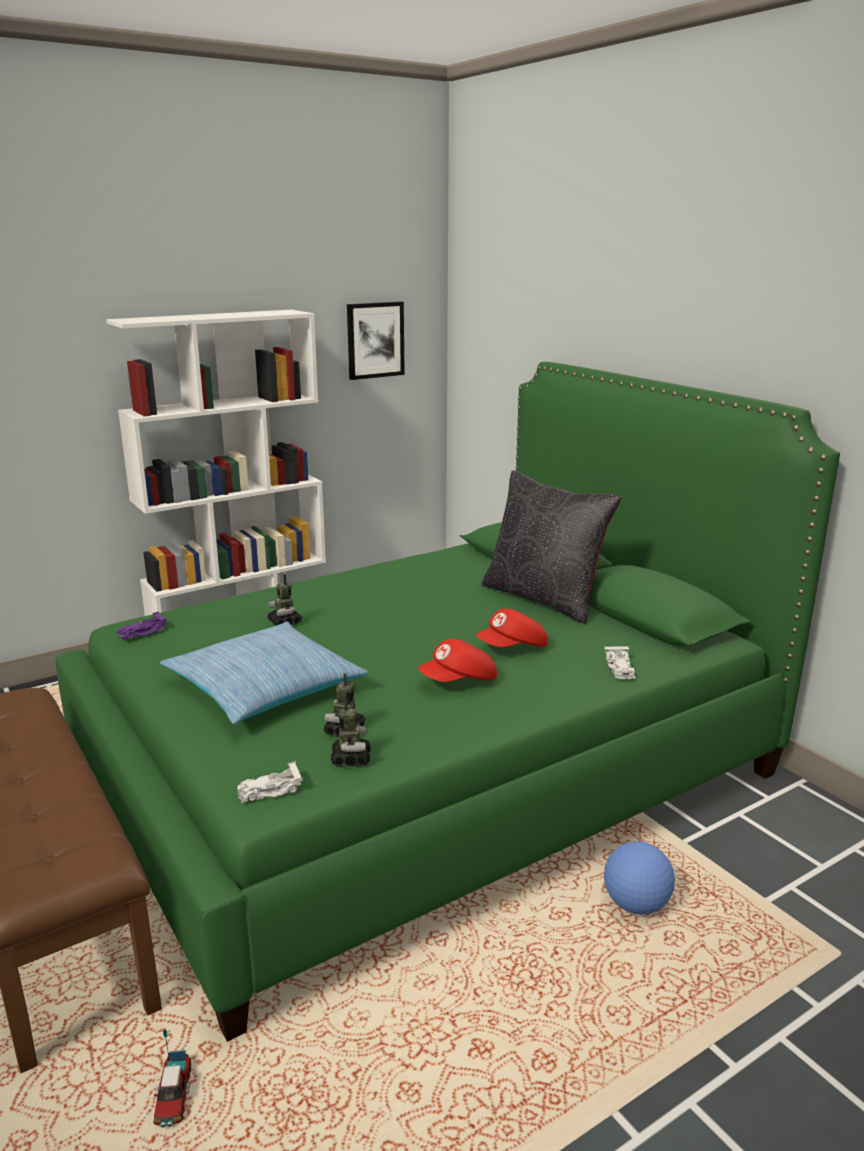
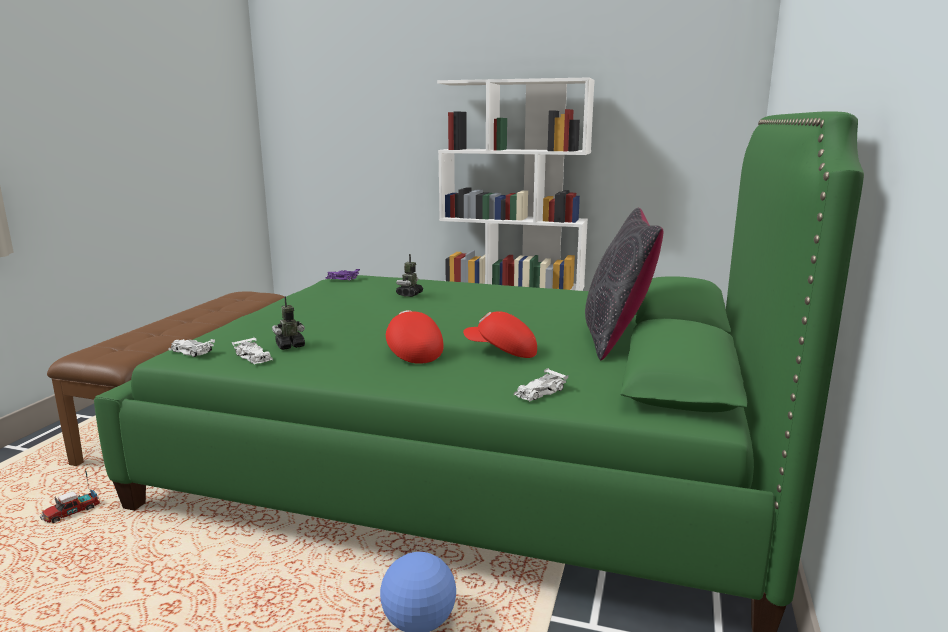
camera: 50 degrees right, 5 degrees down
pillow [160,621,369,724] -> none
toy robot [331,697,371,767] -> white toy car [232,337,273,365]
picture [347,301,405,380] -> none
red cap [418,639,497,682] -> red cap turned 45 degrees clockwise [386,310,444,364]

